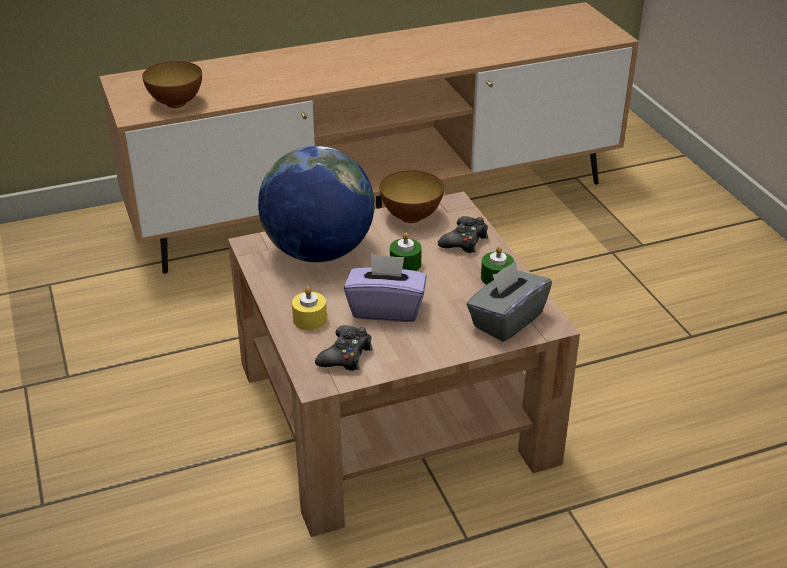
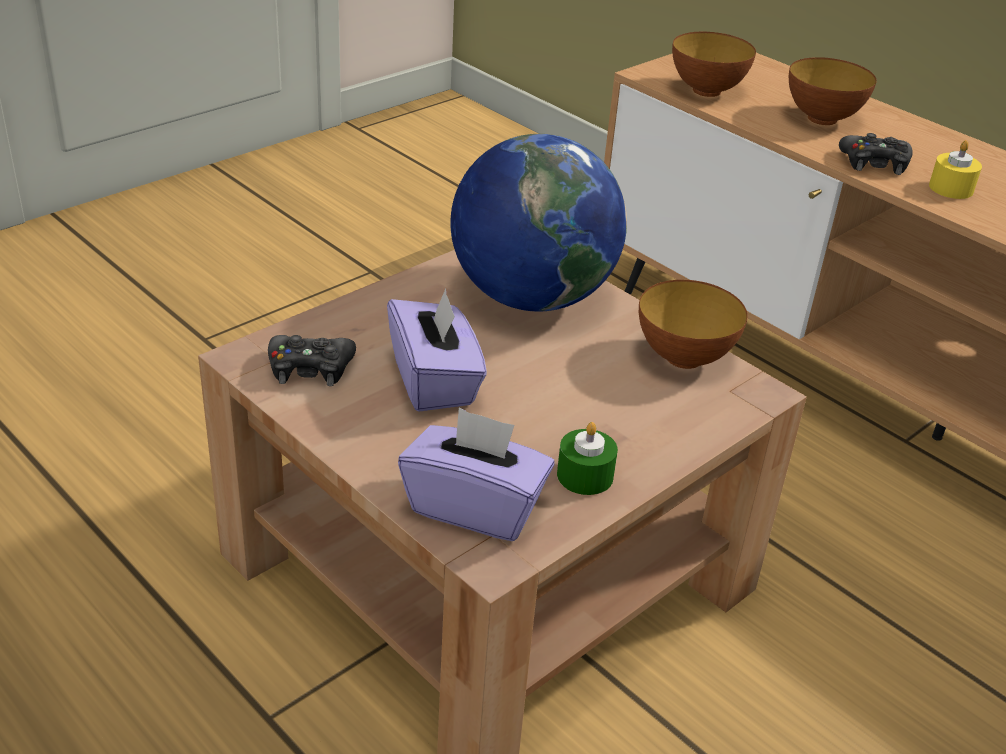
camera: 65 degrees right, 0 degrees up
yellow candle [292,287,327,330] -> yellow candle moved to [929,140,982,199]
green candle [390,233,422,271] -> none
black game controller [438,216,488,253] -> black game controller moved to [839,133,913,175]
grey tissue box [466,261,552,342] -> purple tissue box [398,407,555,541]
none -> bowl [789,57,876,125]

